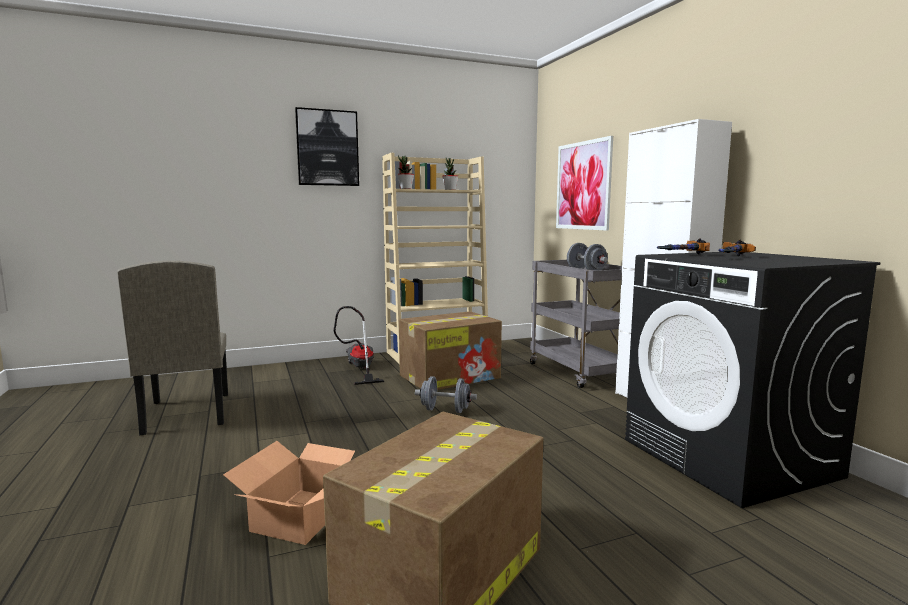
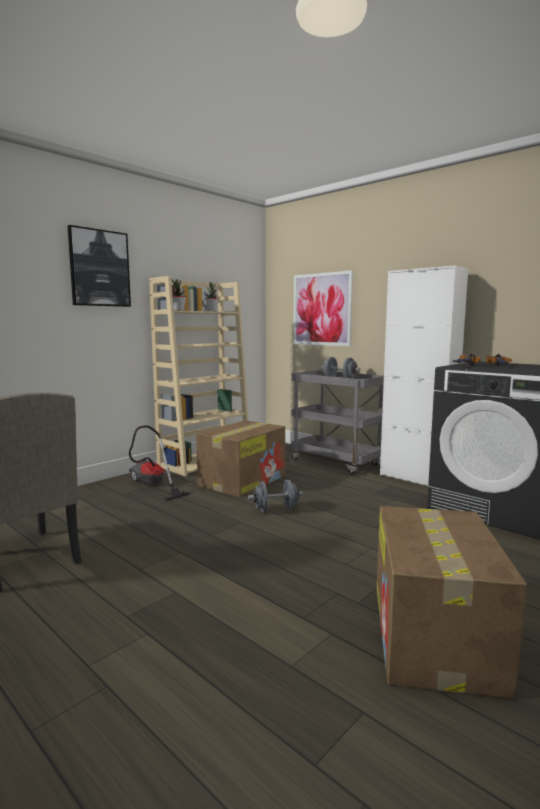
camera: 25 degrees left, 0 degrees up
cardboard box [223,441,355,545] -> none

